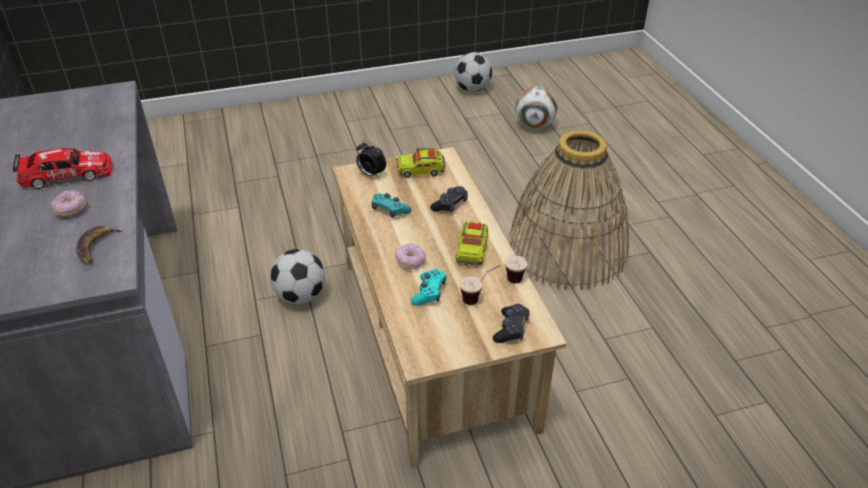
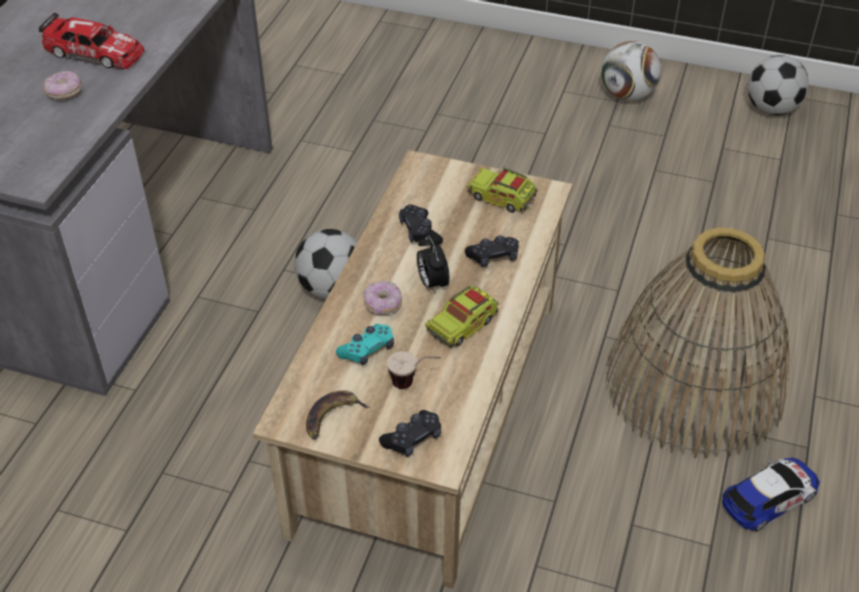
camera: 35 degrees right, 5 degrees up
banana [76,226,124,264] -> banana moved to [306,390,370,440]
alarm clock [356,140,386,179] -> alarm clock moved to [417,236,450,294]
turquoise game controller [372,193,412,218] -> black game controller [399,205,443,245]
cup [505,245,545,283] -> none
football [515,86,558,129] -> football moved to [601,41,661,101]
none -> toy car [722,457,820,531]

